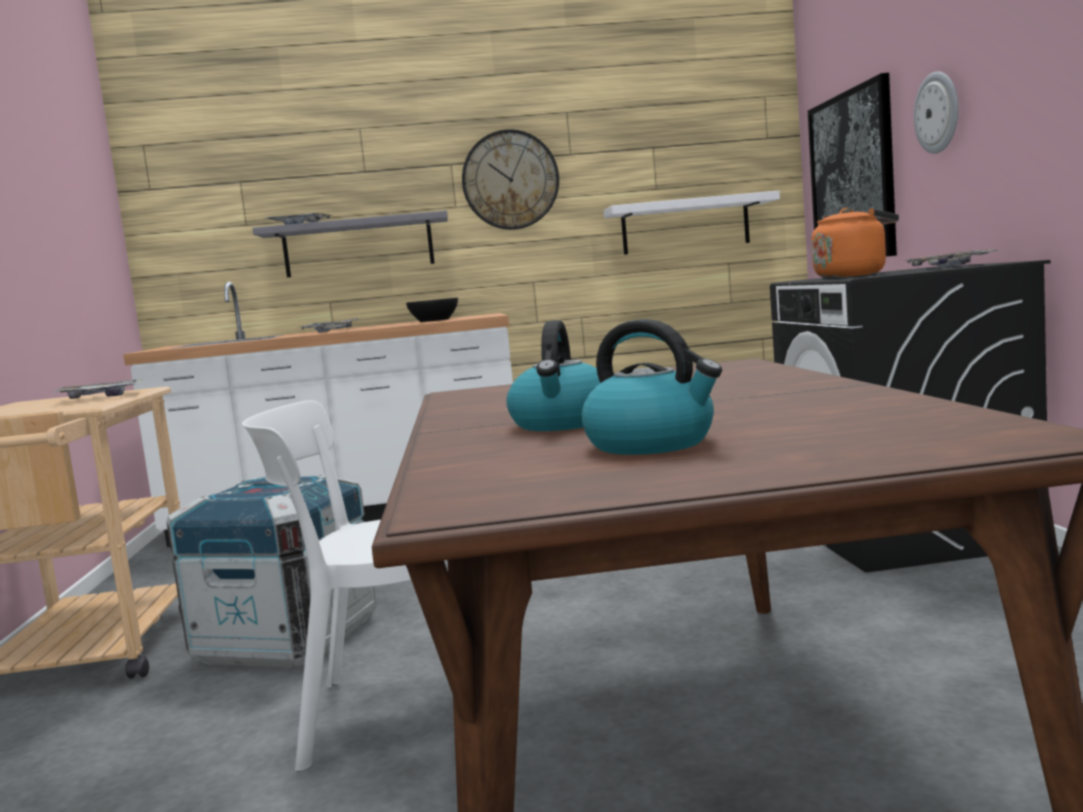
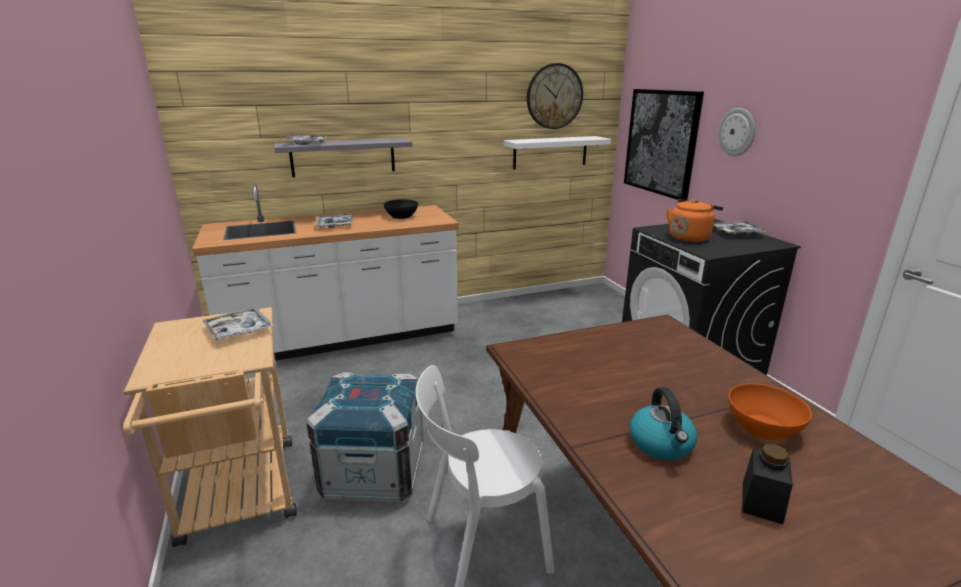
camera: 15 degrees left, 15 degrees up
wall clock [462,129,559,230] -> wall clock moved to [527,63,583,129]
kettle [582,319,722,455] -> black jar [742,444,793,524]
none -> orange bowl [728,383,812,440]

